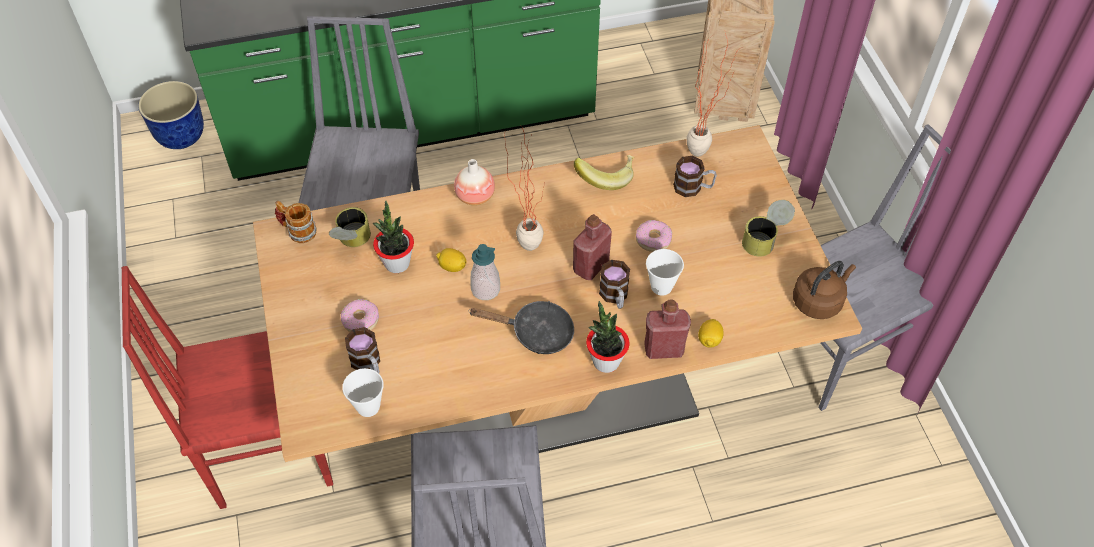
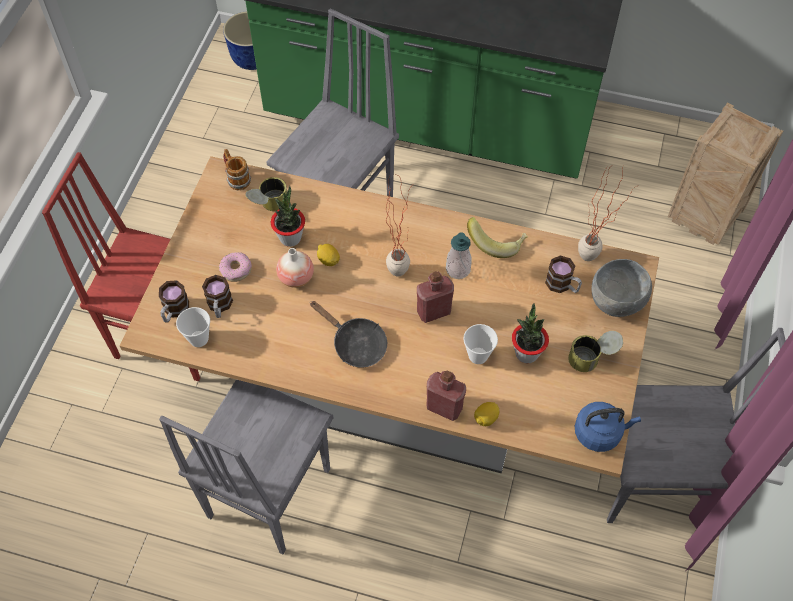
camera: 30 degrees right, 5 degrees up
vase [454,159,495,206] -> vase moved to [276,248,314,288]
soap dispenser [470,244,500,300] -> soap dispenser moved to [446,232,472,279]
potted plant [586,301,629,373] -> potted plant moved to [512,303,549,363]
mug [599,260,630,309] -> mug moved to [159,280,189,323]
donut [636,220,672,252] -> none
brown kettle [793,261,856,319] -> blue kettle [575,402,641,452]
none -> grey bowl [592,259,652,317]

